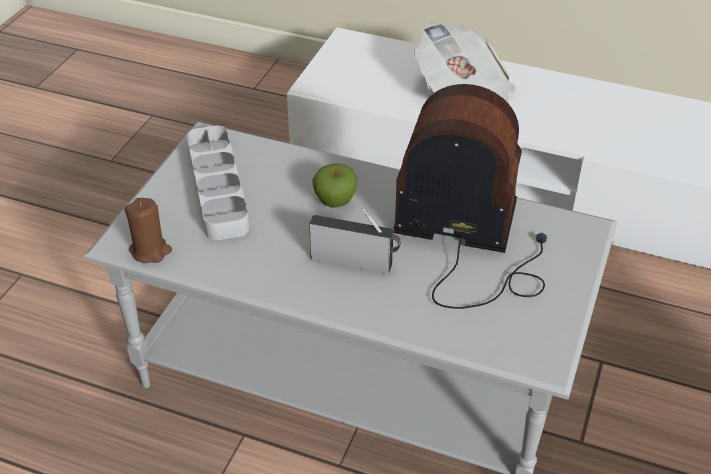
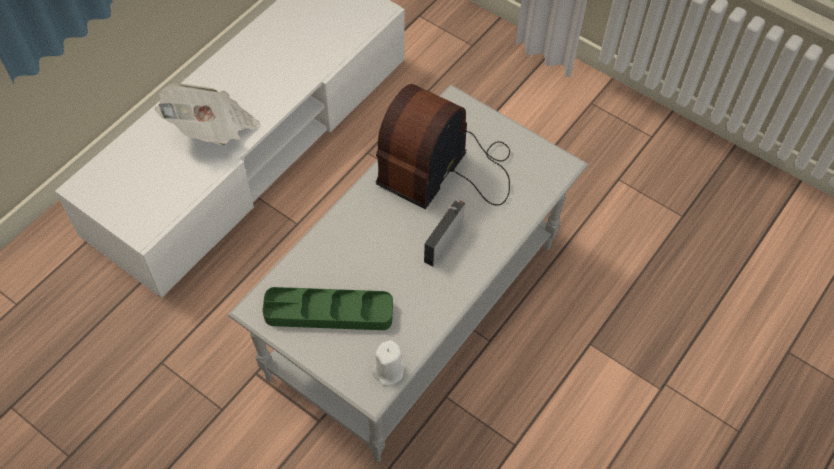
camera: 75 degrees left, 15 degrees up
brown candle [124,198,172,263] -> white candle [372,340,405,386]
grey tray [187,126,249,240] -> green tray [262,287,393,330]
apple [313,163,357,207] -> none

